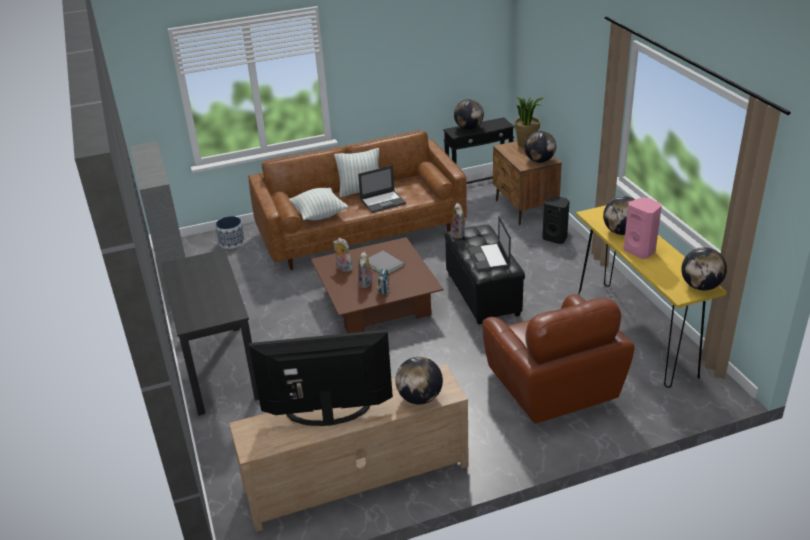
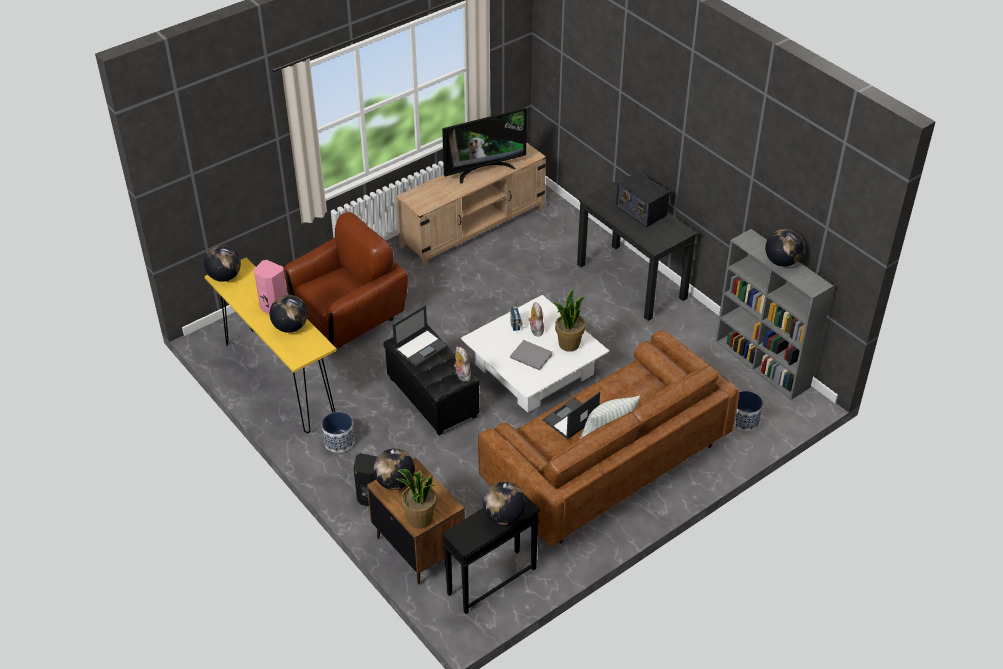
camera: 160 degrees right, 10 degrees up
pillow [289,187,348,220] -> none
brown coffee table [311,237,443,333] -> white coffee table [461,295,610,413]
plush toy [333,238,354,272] -> potted plant [554,289,585,352]
globe [395,357,443,405] -> globe moved to [765,229,804,267]
laptop [467,216,511,271] -> laptop turned 75 degrees clockwise [393,305,448,367]
brown armchair [482,294,635,424] -> brown armchair turned 90 degrees clockwise [284,212,408,348]
none -> planter [322,412,355,453]
none -> radio [615,171,670,227]

